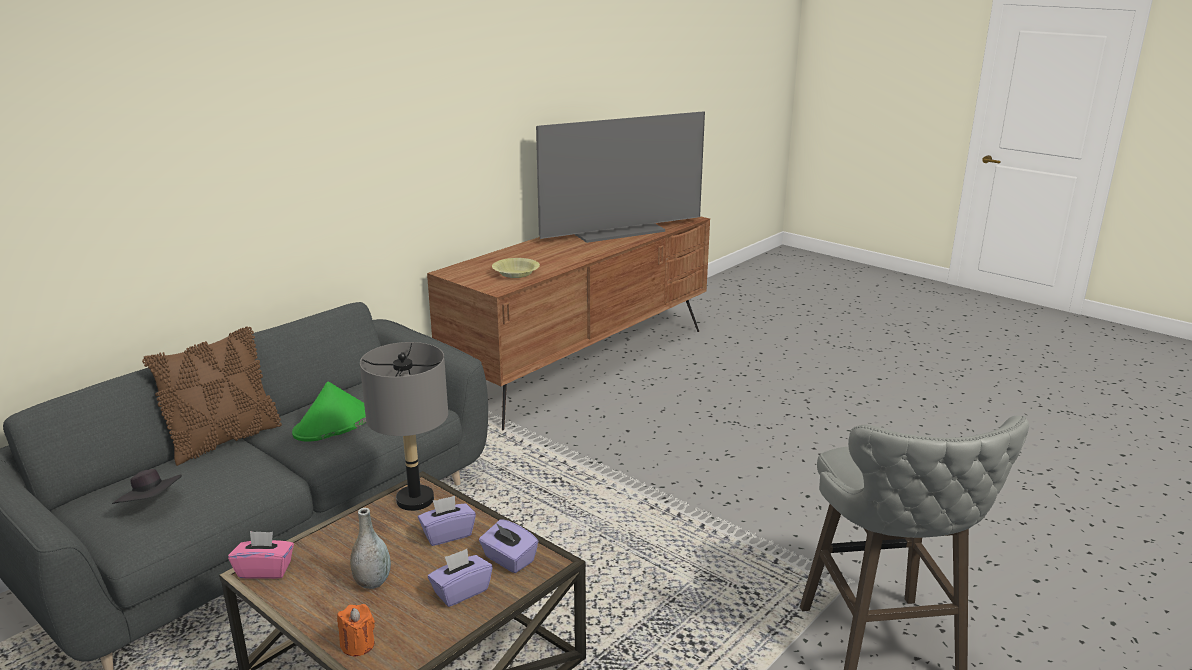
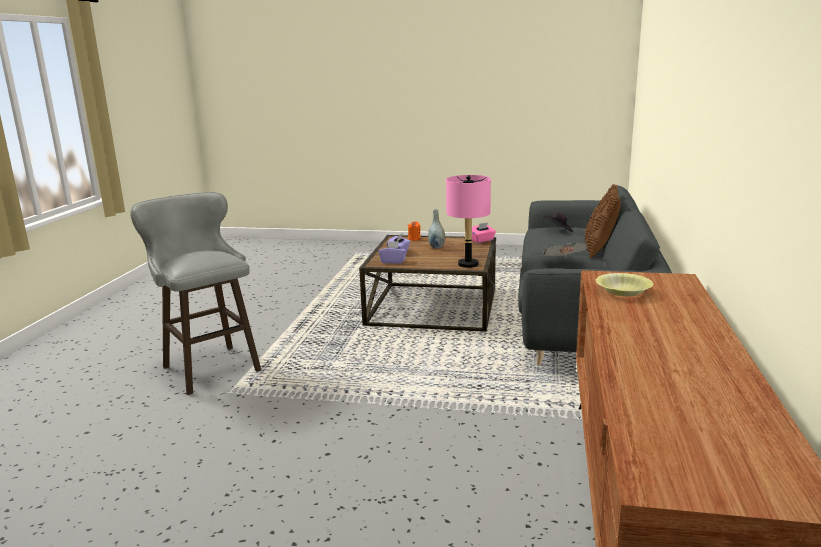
camera: 150 degrees right, 5 degrees down
green hat [292,381,366,442] -> newspaper [543,243,588,256]
grey table lamp [360,342,448,511] -> pink table lamp [446,175,491,268]
purple tissue box [418,496,476,546] -> none
television [536,111,705,243] -> none

